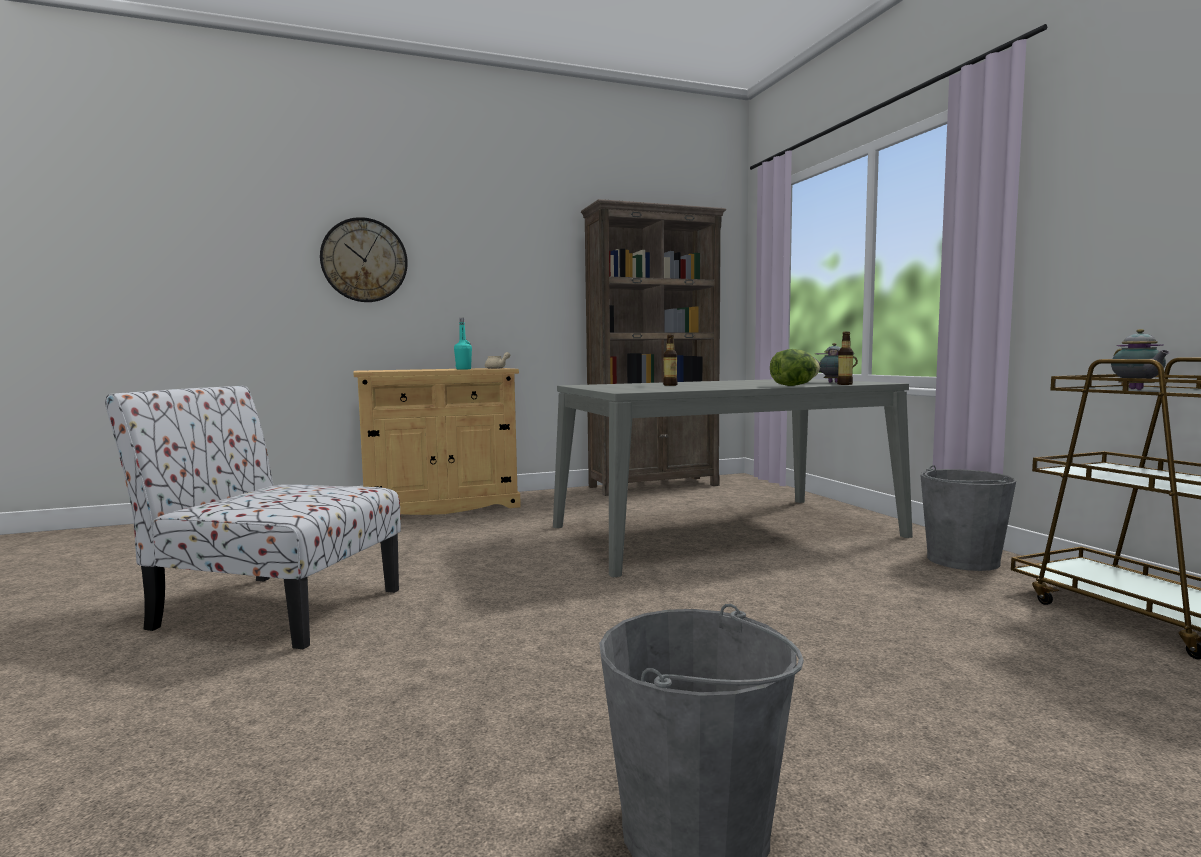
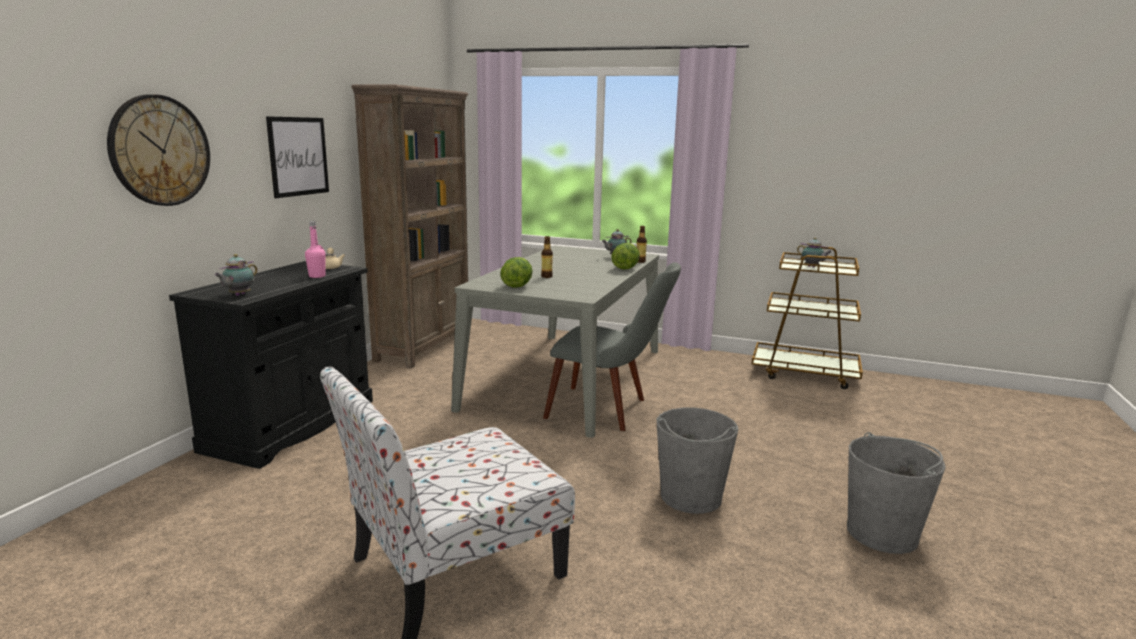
camera: 50 degrees left, 10 degrees up
beige cabinet [353,368,521,515] -> black cabinet [169,261,373,469]
turquoise bottle [454,318,472,370] -> pink bottle [305,221,326,278]
grey bucket [920,465,1016,571] -> grey bucket moved to [656,407,738,514]
none -> teapot [214,254,257,296]
none -> picture [266,116,329,198]
none -> lettuce [500,257,533,288]
none -> grey chair [543,262,681,431]

